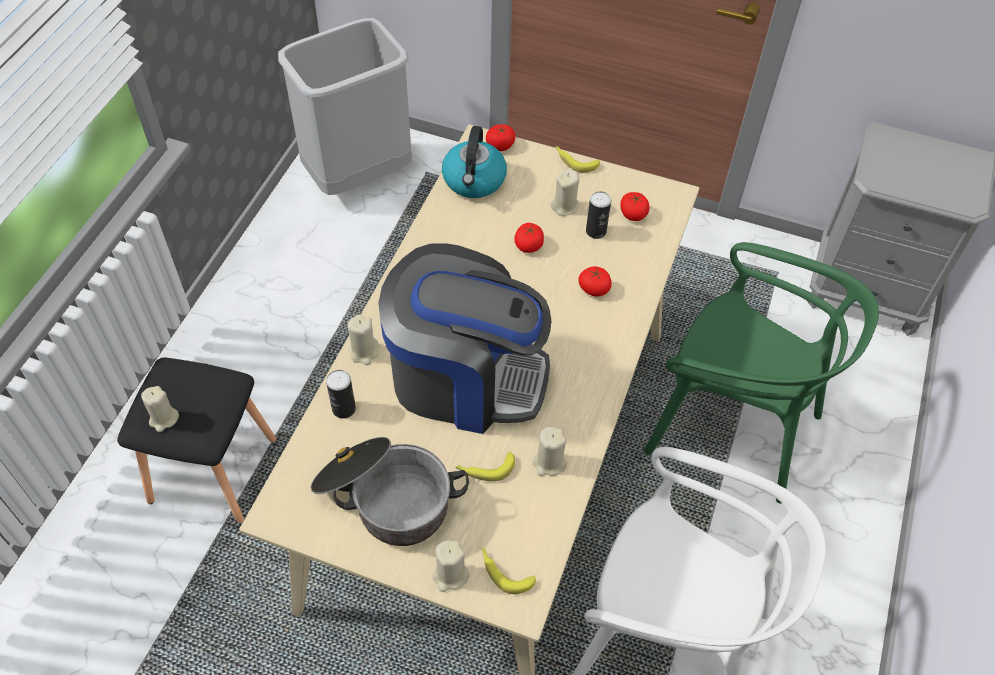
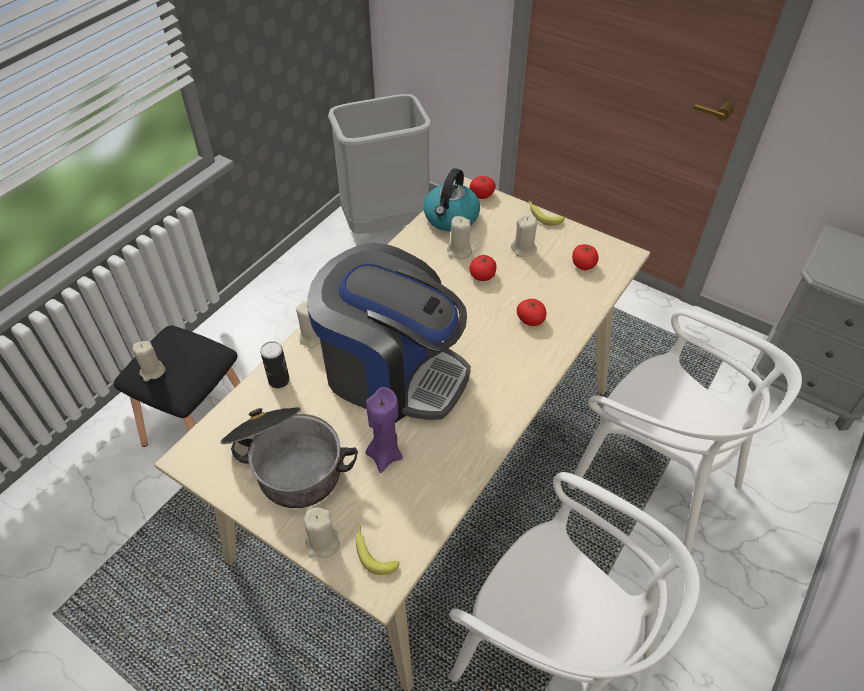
camera: 15 degrees right, 5 degrees down
banana [455,451,515,481] -> purple candle [365,387,403,473]
beige candle [532,427,567,476] -> beige candle moved to [447,216,472,259]
can [586,191,611,239] -> none
green chair [644,242,879,504] -> white chair [568,309,802,554]

